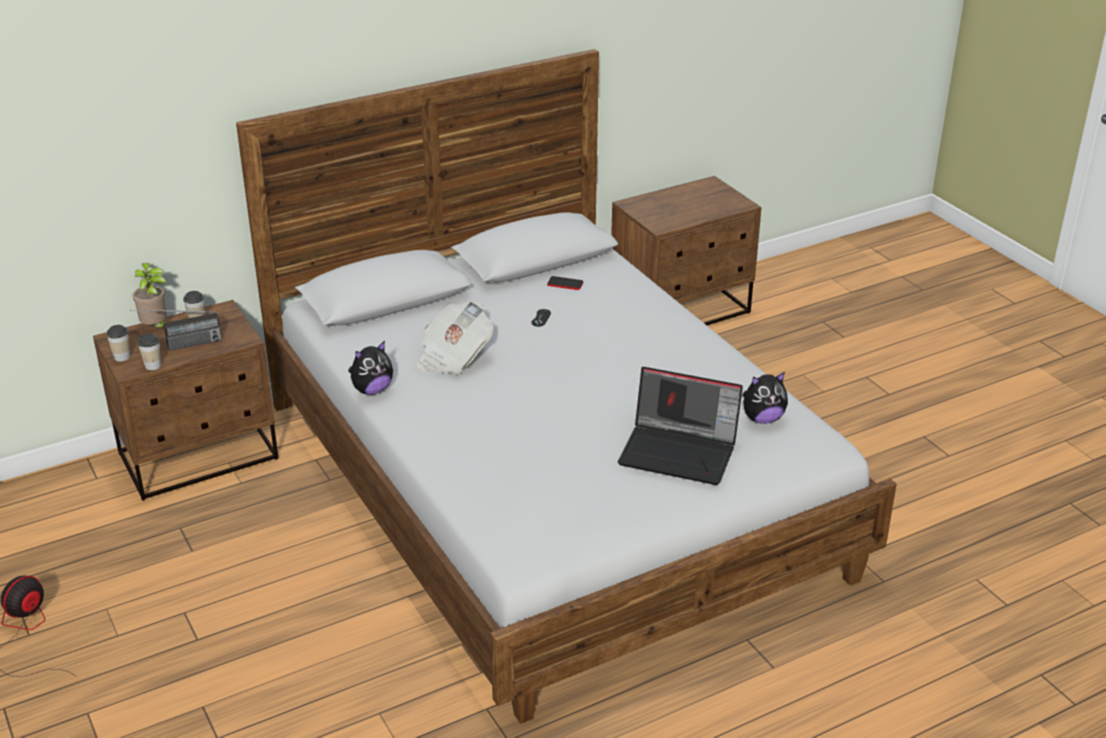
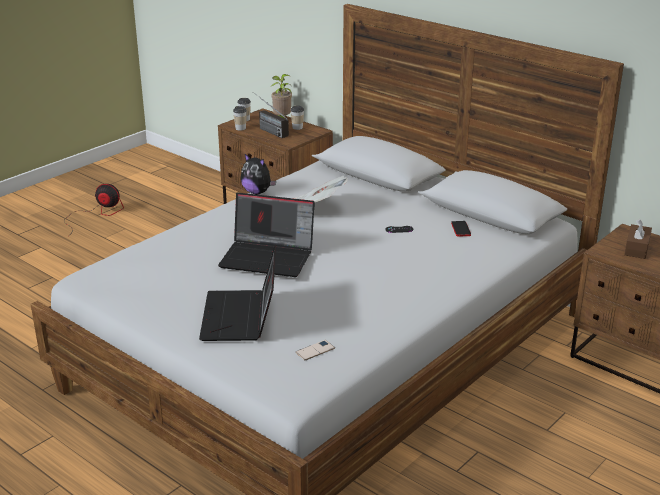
camera: 70 degrees right, 5 degrees down
plush toy [742,372,788,424] -> phone [295,340,335,360]
none -> laptop [218,193,315,277]
none -> brown tissue box [624,219,652,259]

